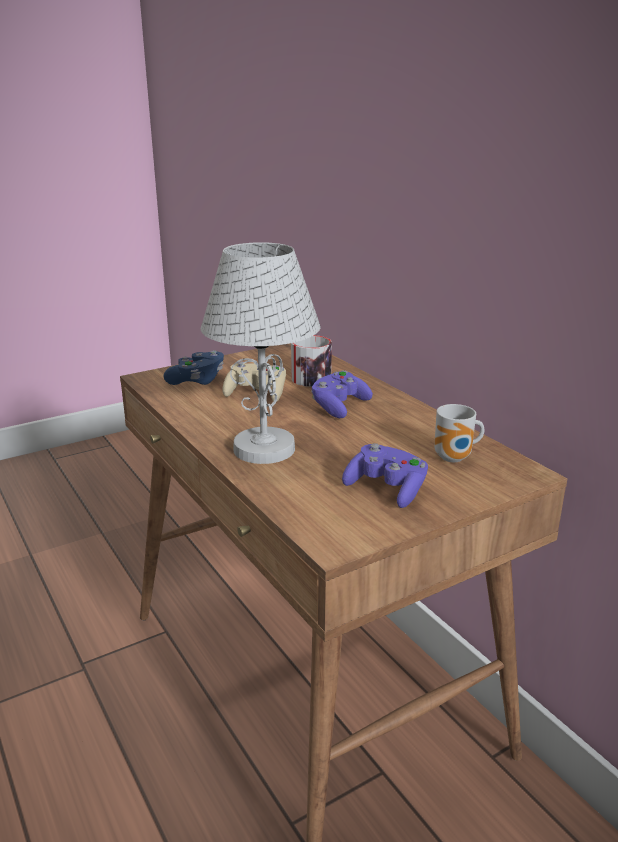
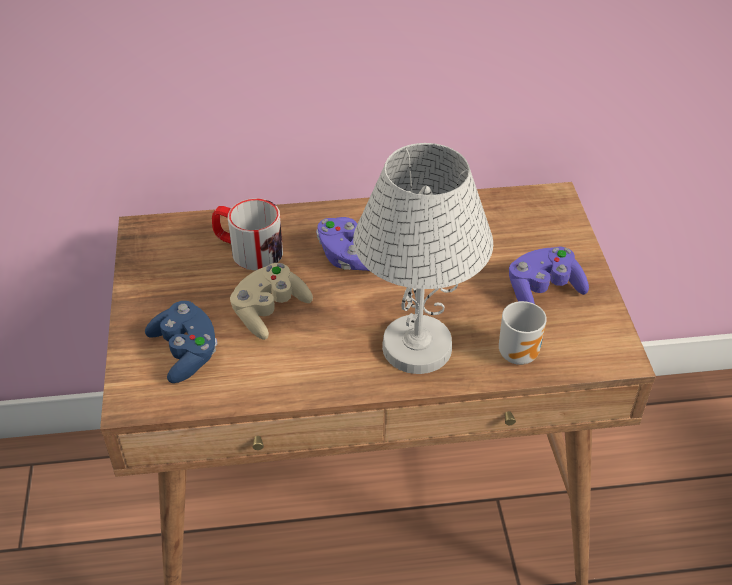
camera: 65 degrees left, 20 degrees up
mug [434,404,484,462] -> mug moved to [499,301,547,365]

